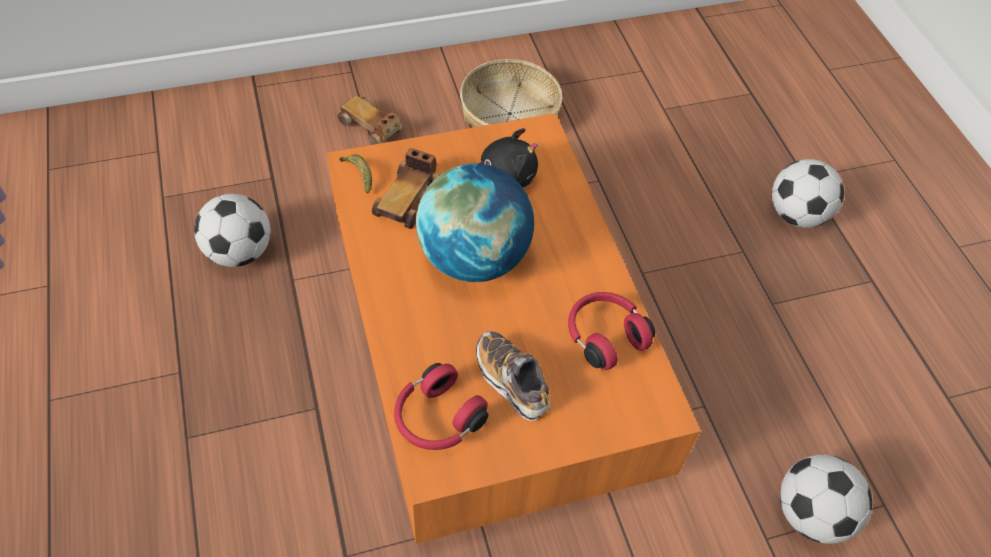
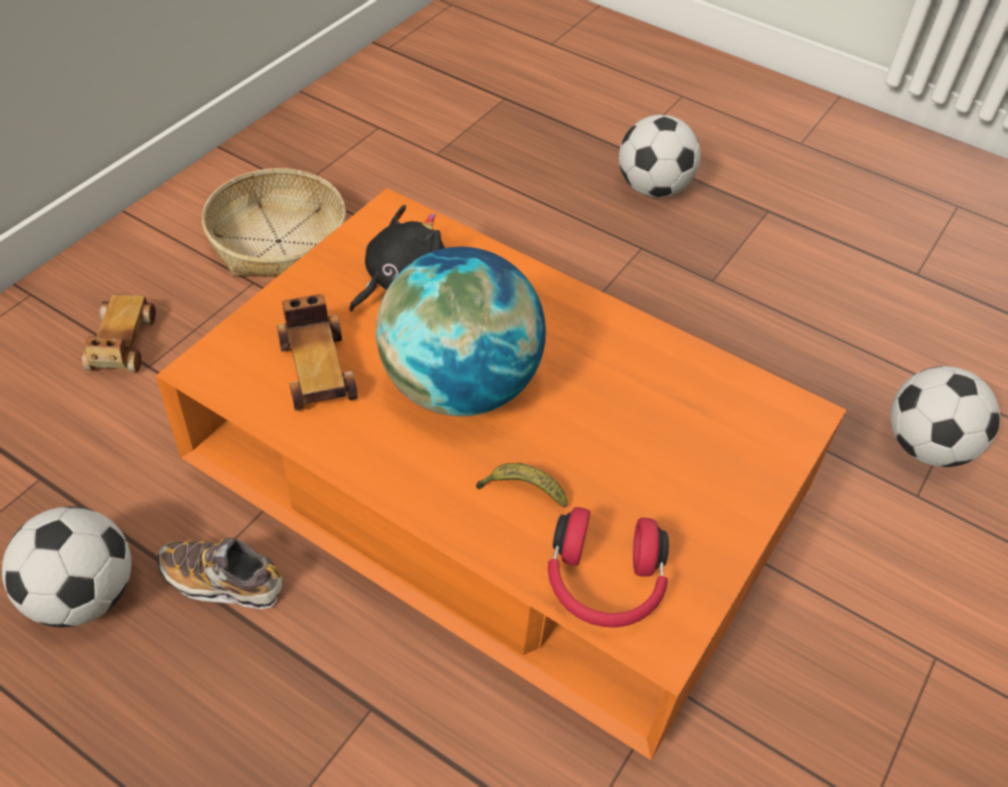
camera: 40 degrees left, 5 degrees down
toy car [338,95,403,145] -> toy car turned 90 degrees clockwise [82,294,156,372]
banana [339,154,372,194] -> banana moved to [476,463,567,508]
shoe [476,331,550,421] -> shoe moved to [158,537,282,609]
red headphones [568,292,655,370] -> none

